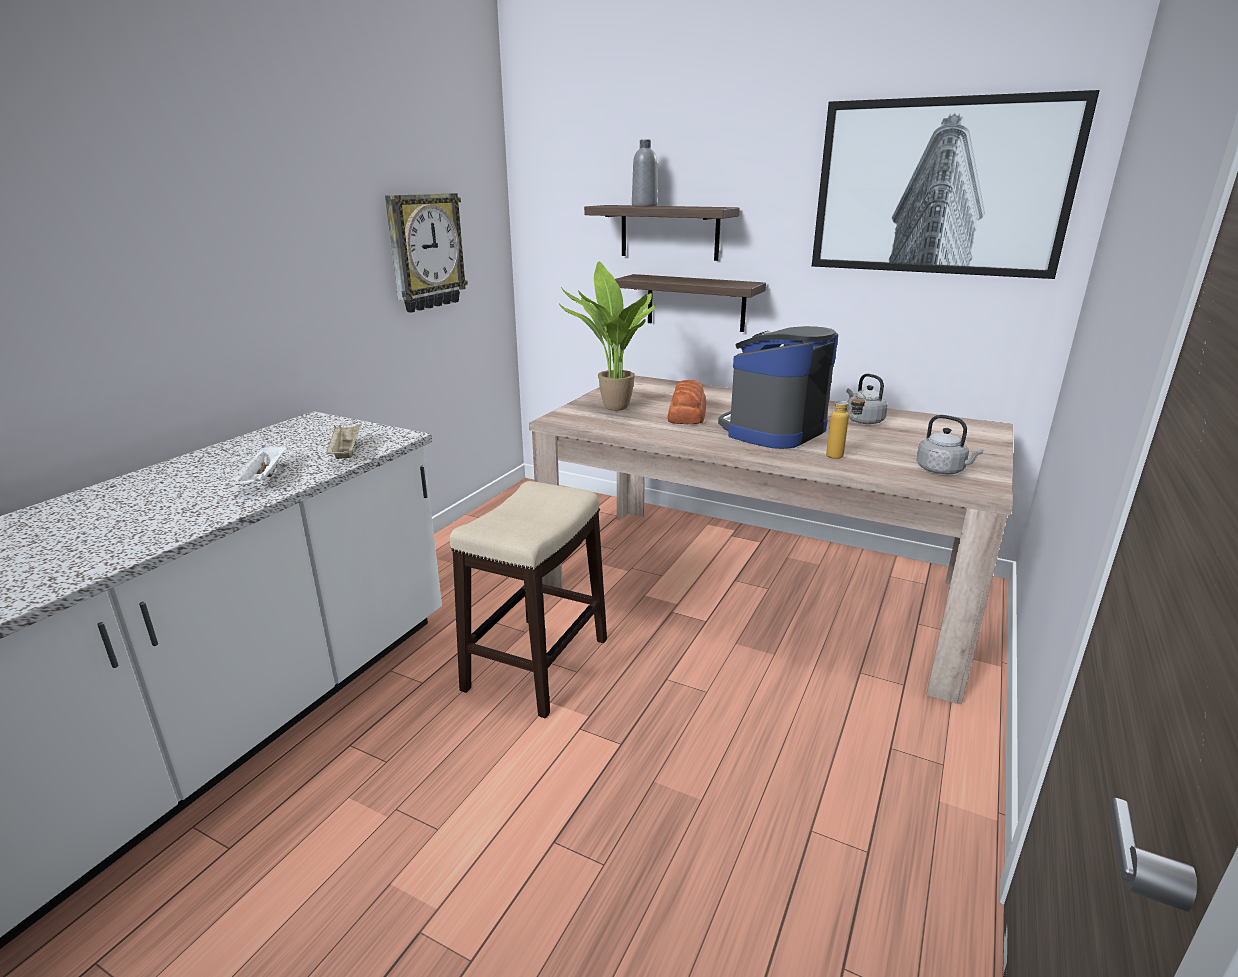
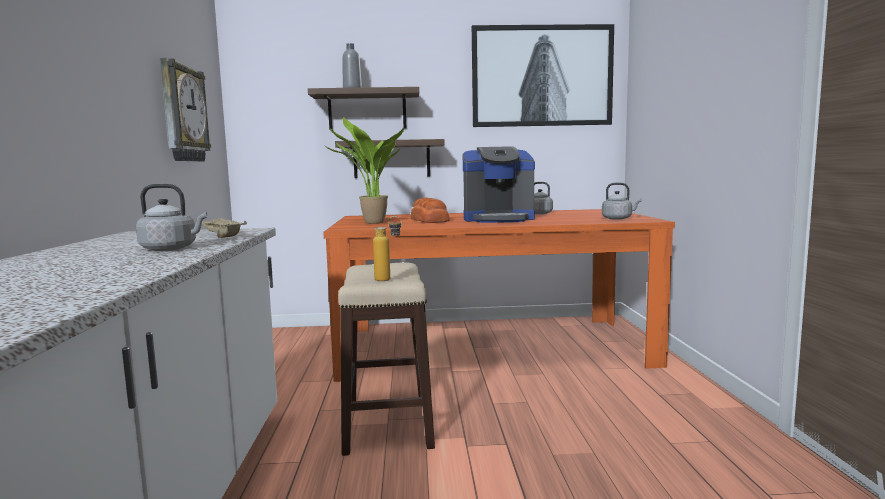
camera: 30 degrees left, 15 degrees down
white tray [229,445,286,483] -> grey kettle [136,184,207,251]
beige dining table [529,376,1013,705] -> orange dining table [323,209,675,382]
coffee machine [718,326,838,449] -> coffee machine turned 105 degrees counterclockwise [463,146,535,223]
bottle [826,393,866,459] -> bottle moved to [373,216,402,281]

